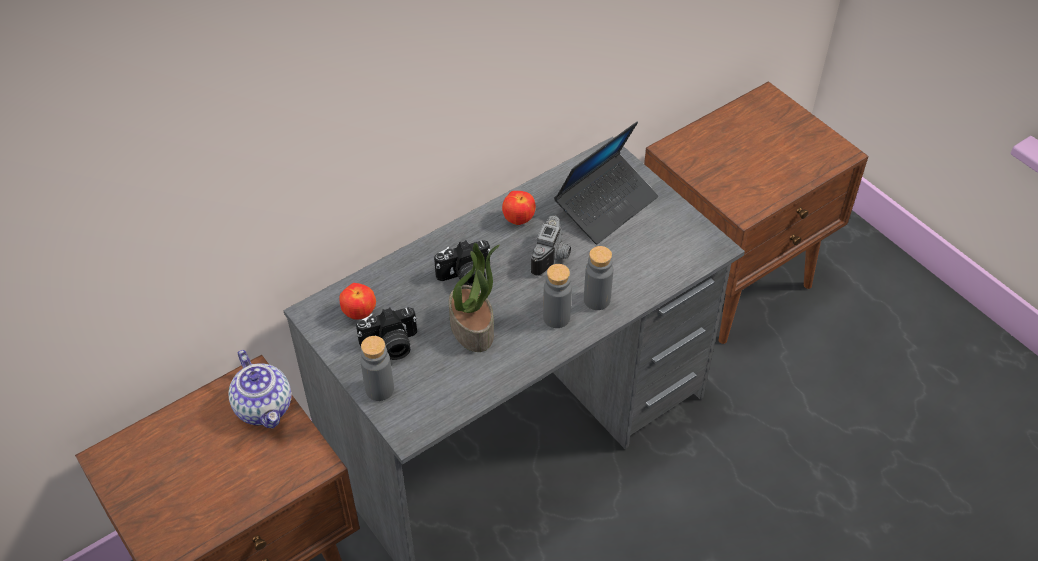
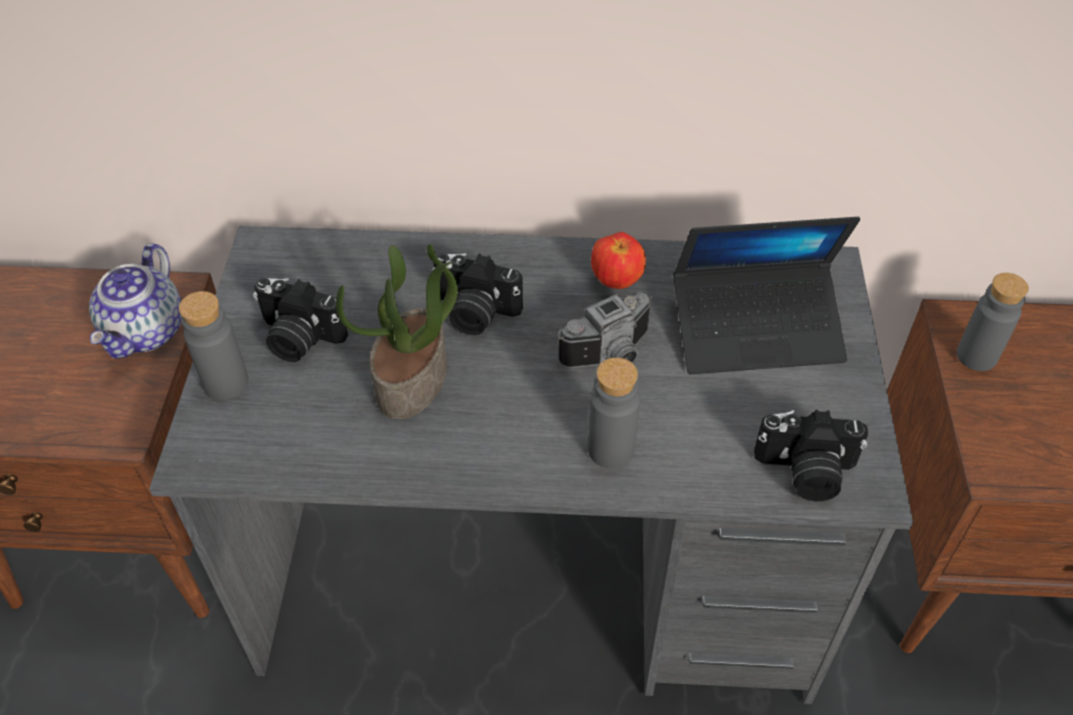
camera: 40 degrees right, 0 degrees up
apple [339,283,376,320] -> none
grey bottle [543,264,572,328] -> grey bottle moved to [957,273,1029,371]
none -> camera [754,410,868,501]

